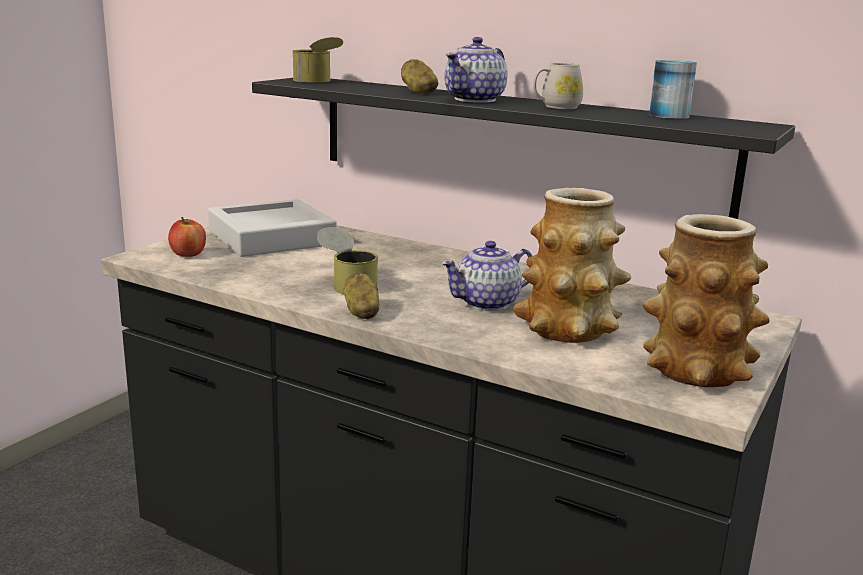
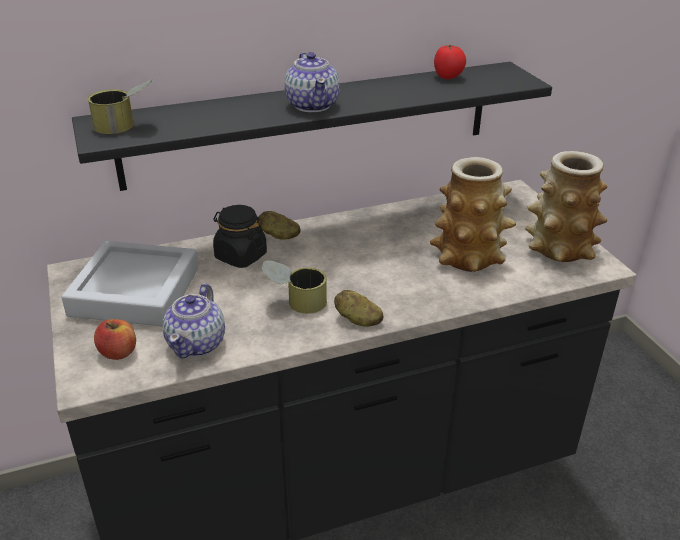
camera: 50 degrees left, 15 degrees up
potato [401,59,438,94] -> potato moved to [258,211,301,240]
teapot [441,241,533,311] -> teapot moved to [163,283,225,359]
white mug [533,63,583,109] -> none
can [649,60,697,119] -> tomato [434,45,466,79]
none -> black jar [213,205,267,268]

